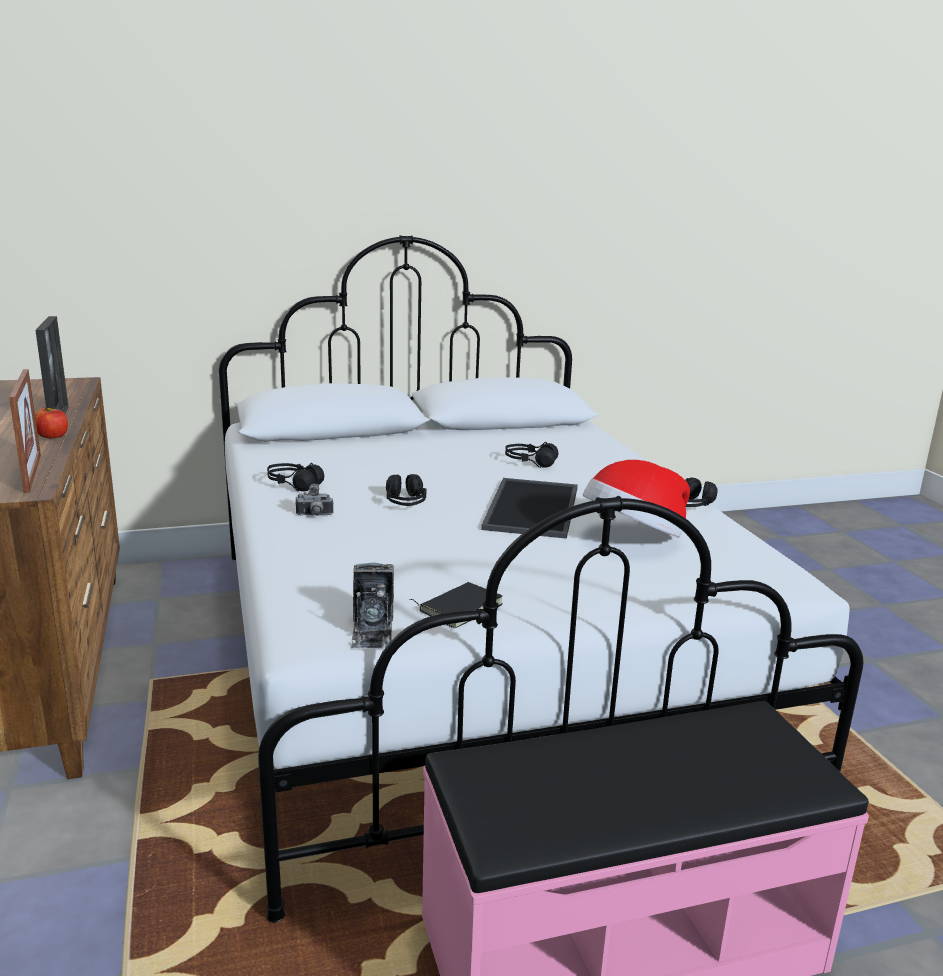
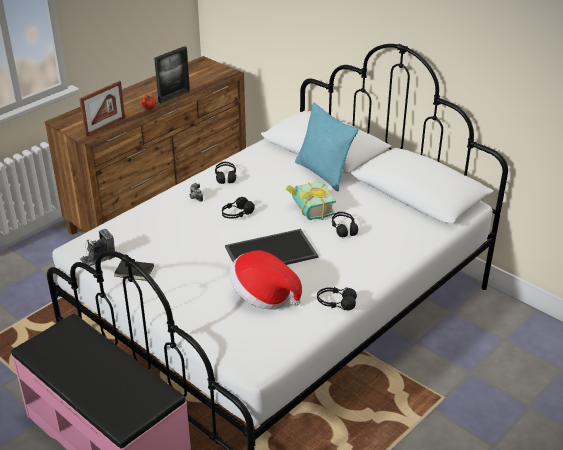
camera: 60 degrees right, 15 degrees up
none -> book [286,181,336,220]
none -> turquoise pillow [295,102,358,191]

